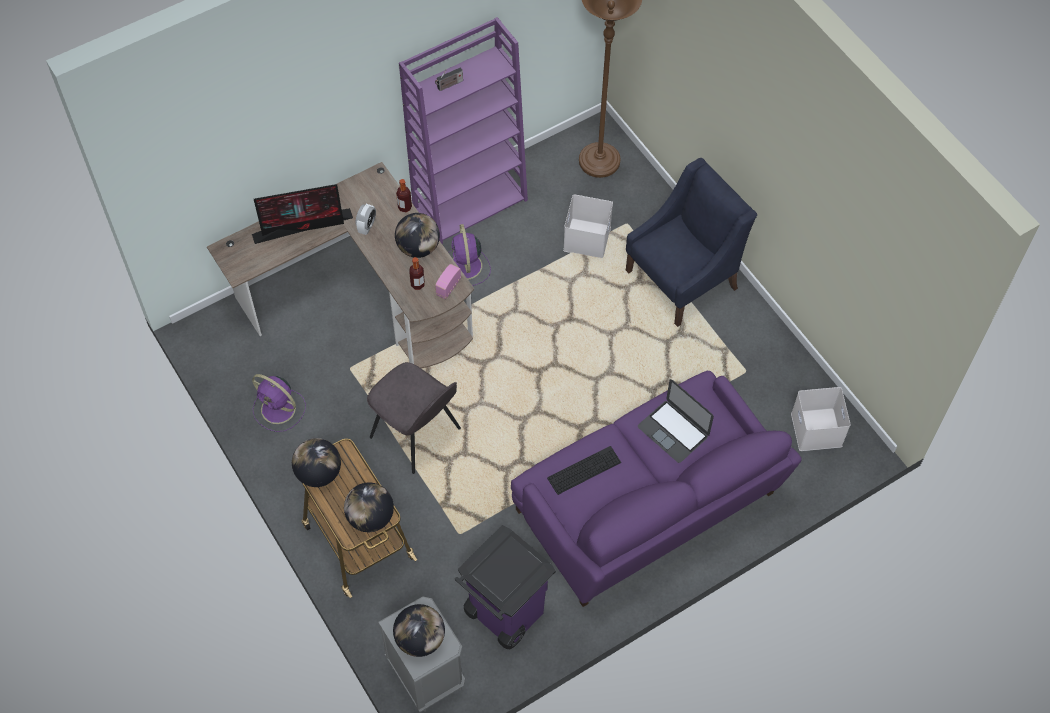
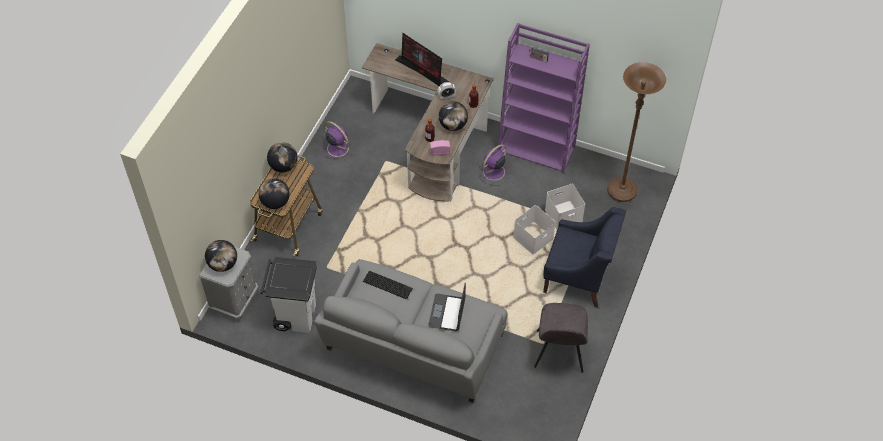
camera: 55 degrees right, 5 degrees down
purple fan [252,374,306,432] -> purple fan turned 135 degrees clockwise [321,121,354,161]
grey chair [367,362,461,474] -> grey chair moved to [534,303,588,372]
purple trash can [455,525,556,649] -> white trash can [260,257,317,333]
purple sofa [511,371,802,607] -> grey sofa [314,259,508,403]
white storage box [791,387,851,451] -> white storage box moved to [514,205,556,254]

